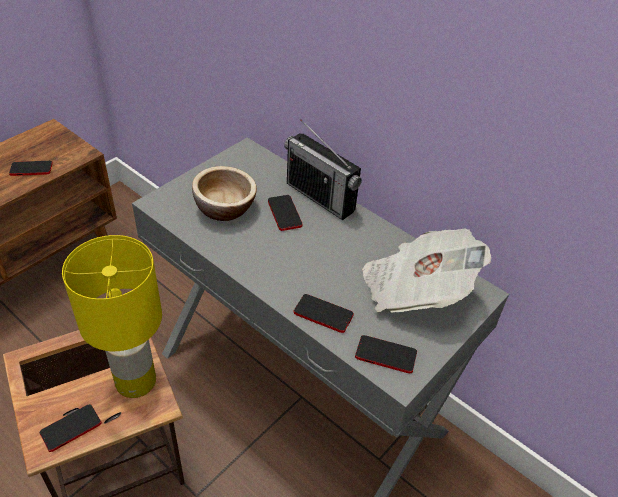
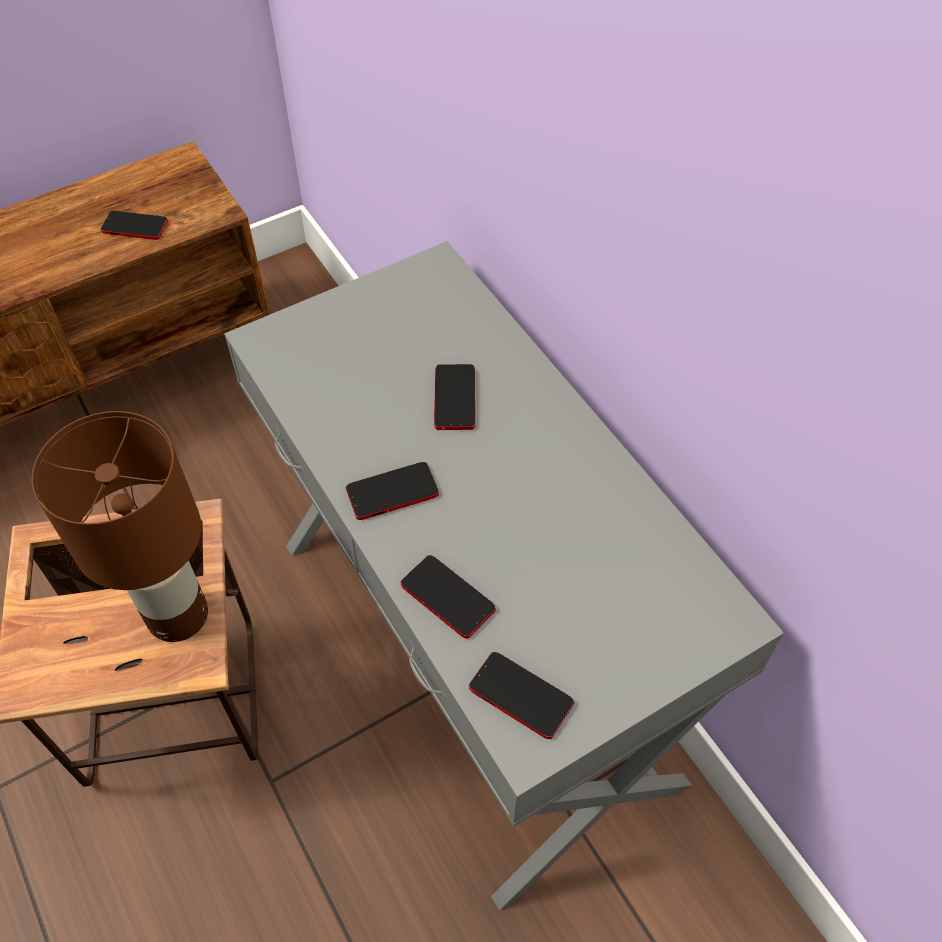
camera: 20 degrees right, 10 degrees up
phone [39,404,102,452] -> phone moved to [346,462,439,520]
yellow table lamp [62,235,162,398] -> brown table lamp [32,411,208,642]
bowl [192,166,257,221] -> none
radio [284,119,362,220] -> none
newspaper [362,229,491,312] -> none

